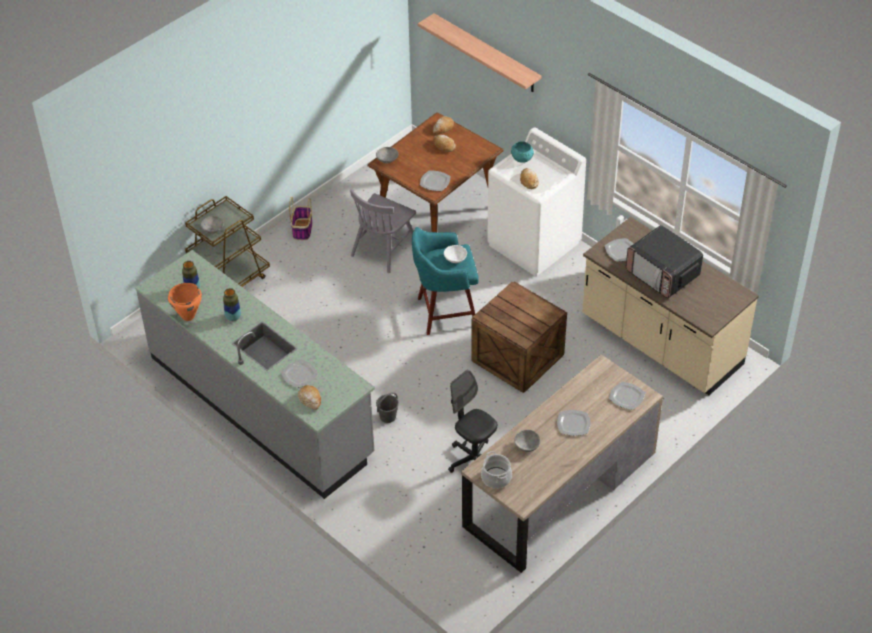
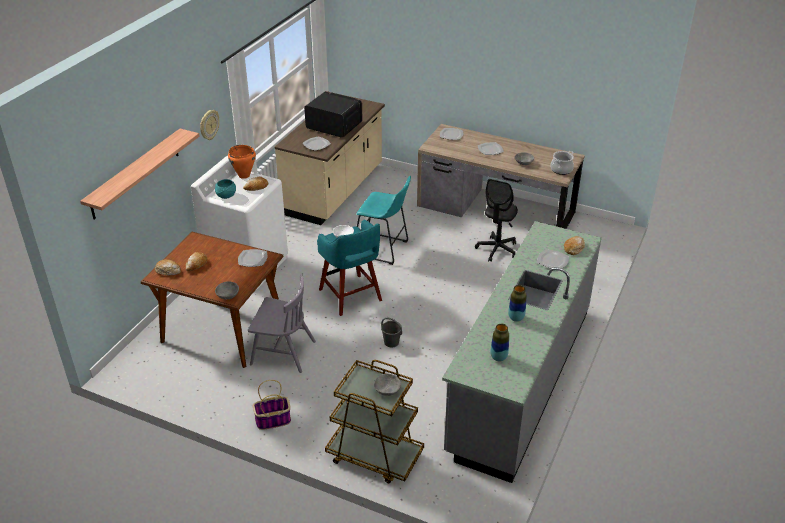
camera: 110 degrees left, 10 degrees down
orange cooking pot [168,283,202,321] -> orange cooking pot moved to [228,145,256,179]
grey bucket [376,392,399,423] -> grey bucket moved to [381,318,402,348]
crate [471,281,567,393] -> turquoise stool [356,176,411,265]
microwave [626,225,703,298] -> microwave turned 90 degrees counterclockwise [304,91,363,138]
none -> wall clock [200,110,220,140]

